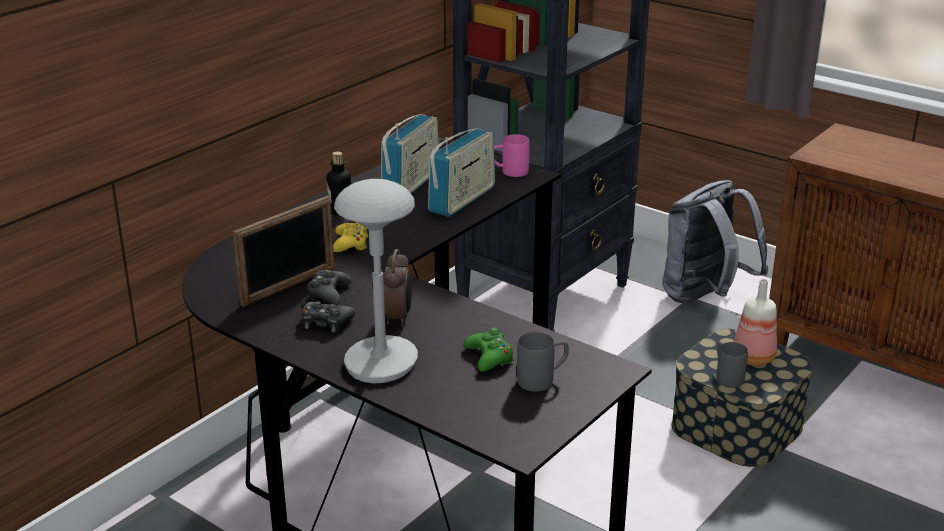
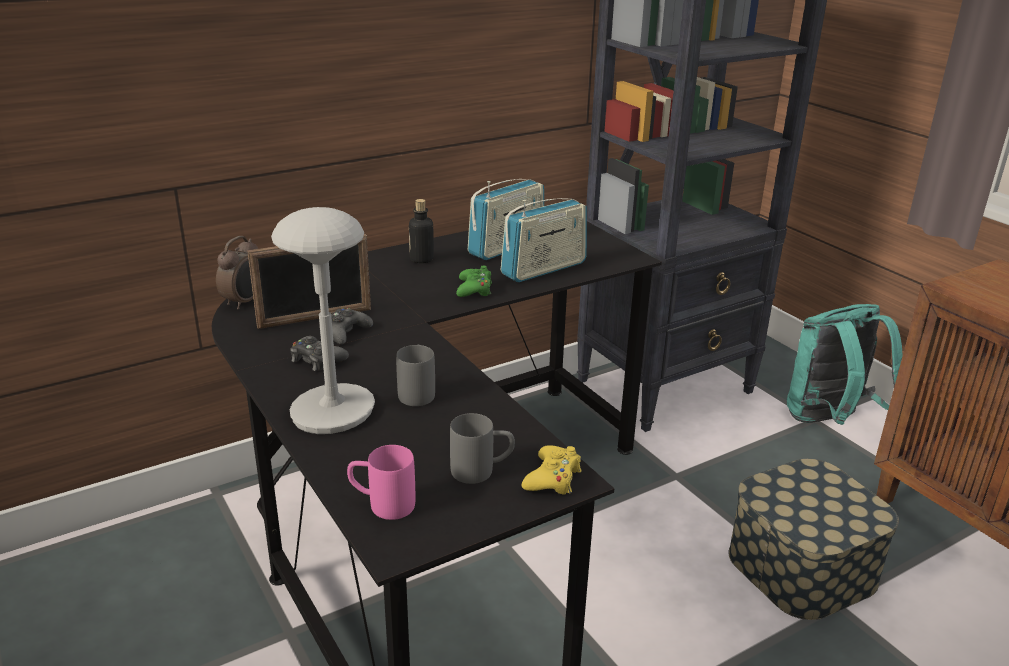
camera: 20 degrees right, 0 degrees up
yellow game controller [333,222,369,252] -> yellow game controller moved to [522,445,581,495]
alarm clock [383,249,412,327] -> alarm clock moved to [216,236,258,310]
green game controller [463,328,514,372] -> green game controller moved to [456,265,492,297]
pink mug [494,134,530,177] -> pink mug moved to [347,445,415,520]
grey backpack [663,180,769,303] -> turquoise backpack [787,304,902,425]
grey mug [717,342,748,388] -> grey mug moved to [396,345,435,406]
bottle [734,279,777,366] -> none

